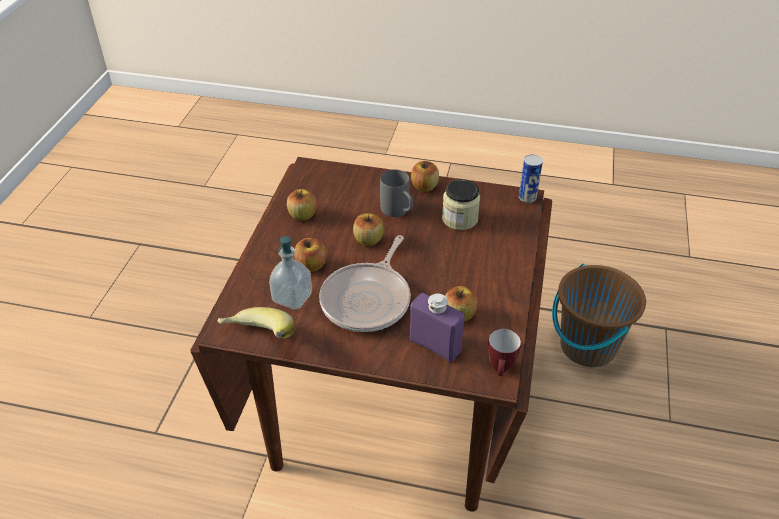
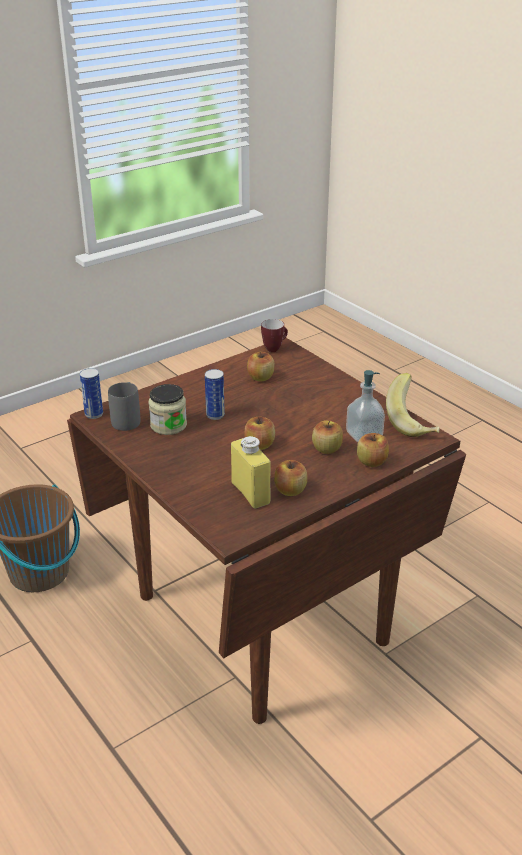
camera: 140 degrees left, 10 degrees down
frying pan [319,235,411,332] -> none
grey mug [380,169,413,217] -> grey mug moved to [108,382,140,431]
purple bottle [410,293,464,362] -> none
apple [411,161,439,192] -> apple moved to [357,433,389,467]
none -> can [205,369,225,420]
none -> yellow bottle [231,436,271,509]

